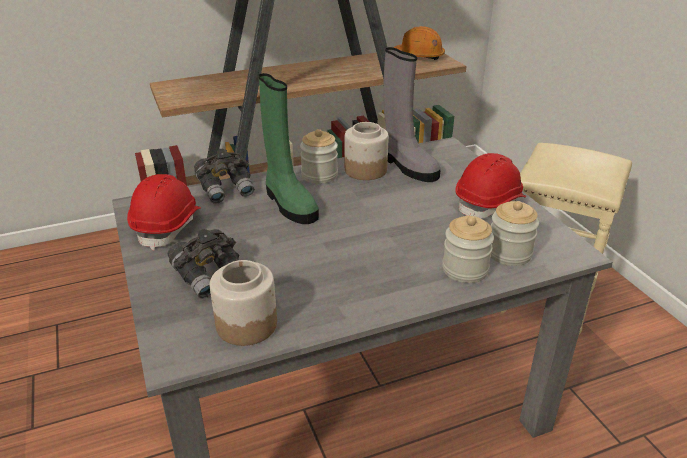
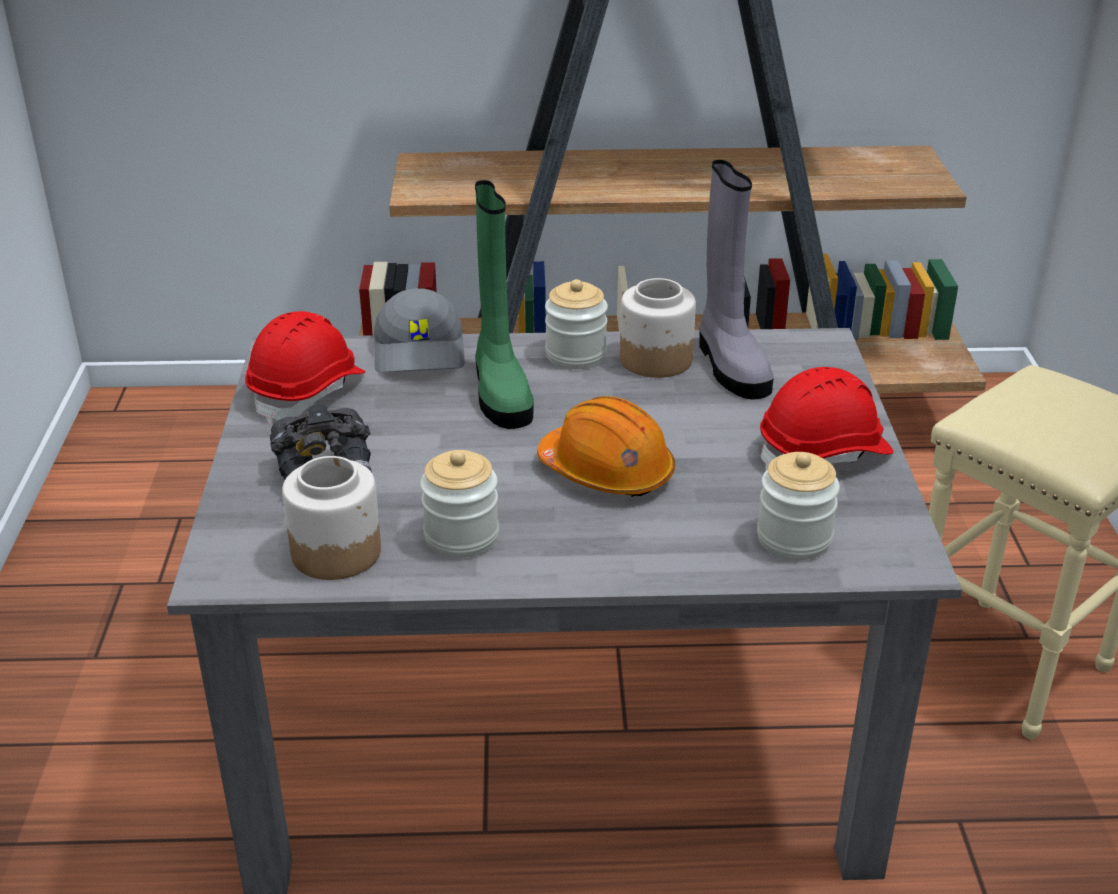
camera: 20 degrees right, 0 degrees up
grey binoculars [194,149,255,204] -> grey cap [374,288,465,372]
orange hard hat [393,26,445,60] -> orange hard hat moved to [537,396,675,497]
jar [442,216,494,283] -> jar moved to [420,450,499,558]

